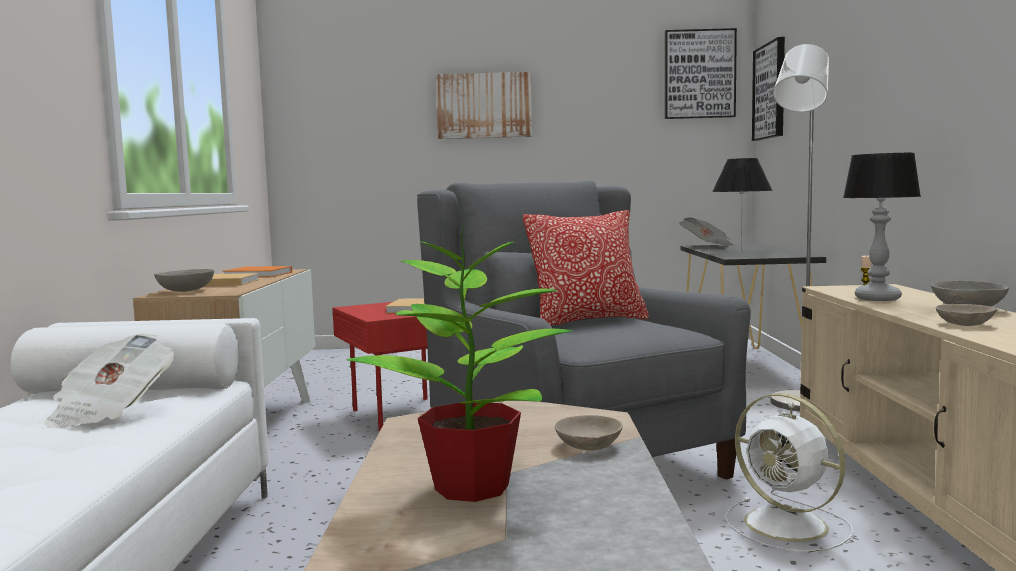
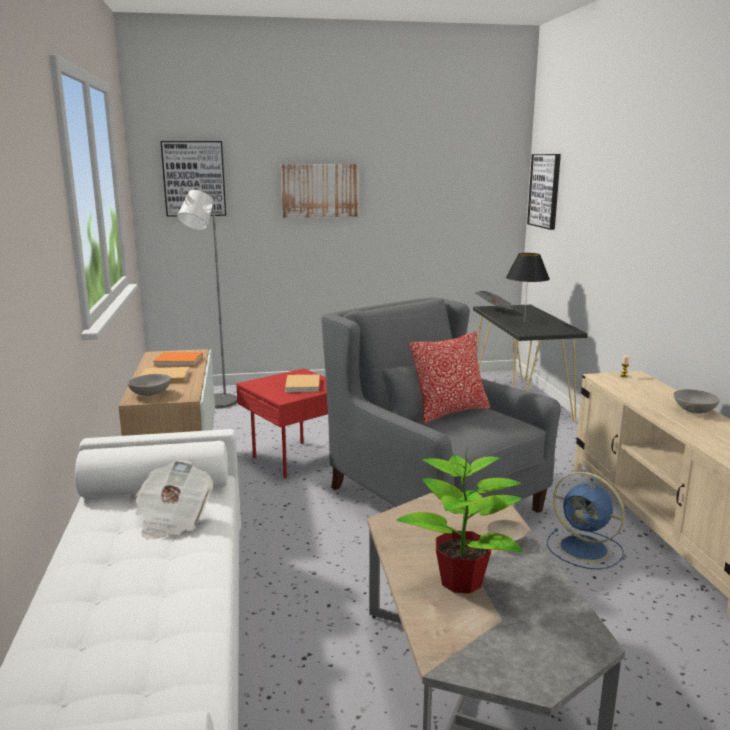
camera: 10 degrees left, 10 degrees up
picture [665,28,737,119] -> picture moved to [160,141,226,217]
white fan [725,394,853,553] -> blue fan [547,472,625,570]
grey floor lamp [770,44,829,411] -> grey floor lamp moved to [177,190,237,408]
table lamp [843,153,921,301] -> none
beige bowl [936,304,997,326] -> none

